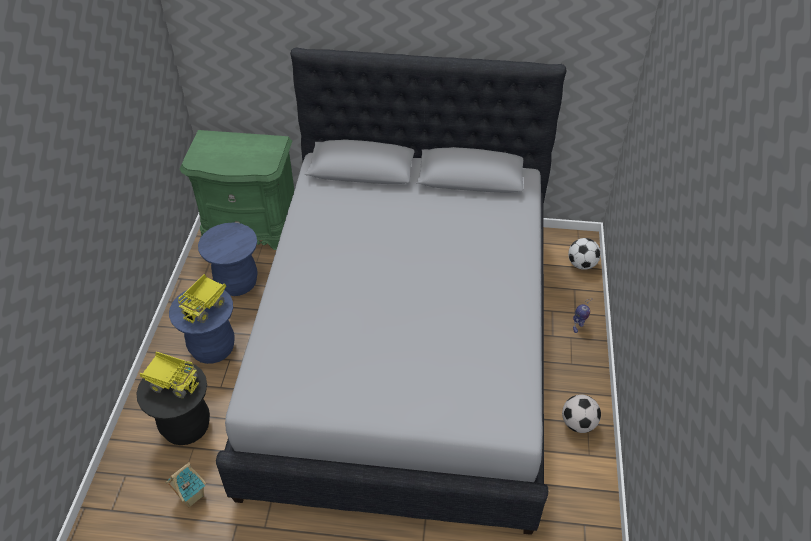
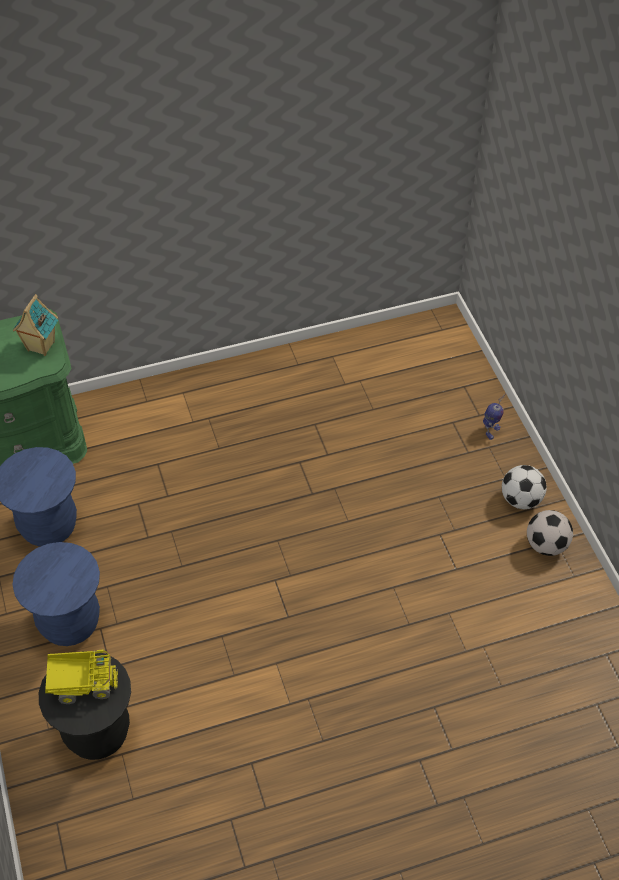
camera: 25 degrees left, 5 degrees up
toy house [166,462,206,508] -> toy house moved to [13,294,58,356]
toy truck [178,274,227,324] -> none
grey bed [216,47,567,535] -> none
football [568,238,601,270] -> football moved to [502,465,547,509]

